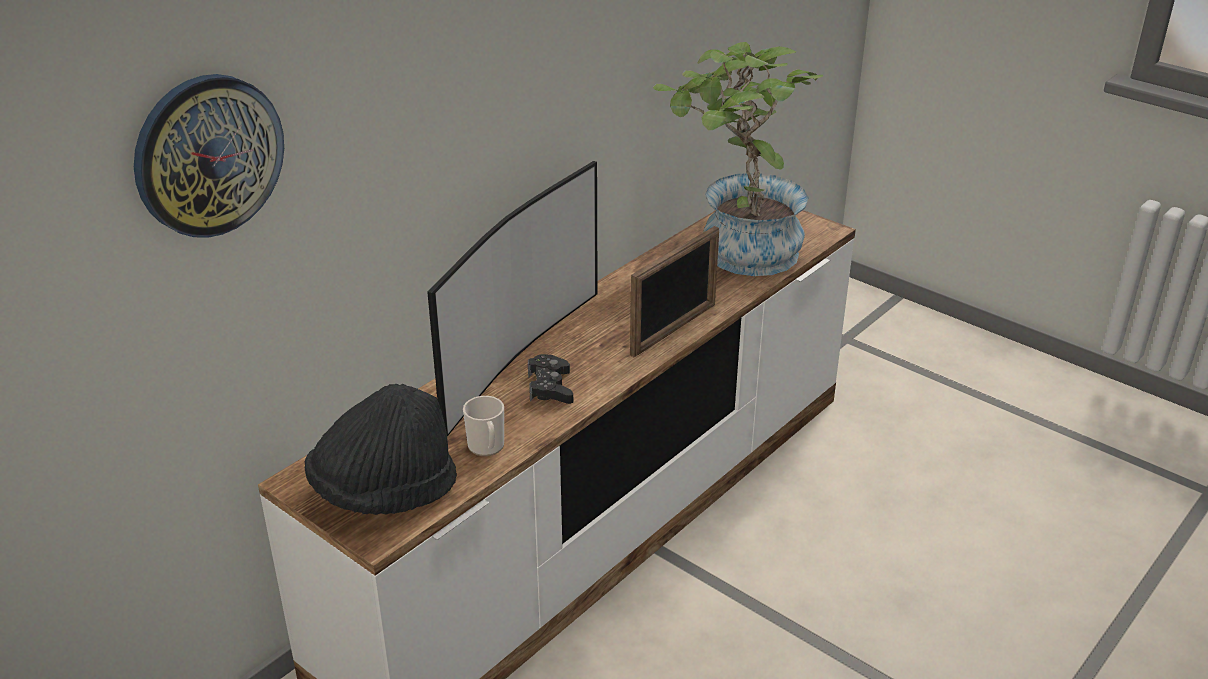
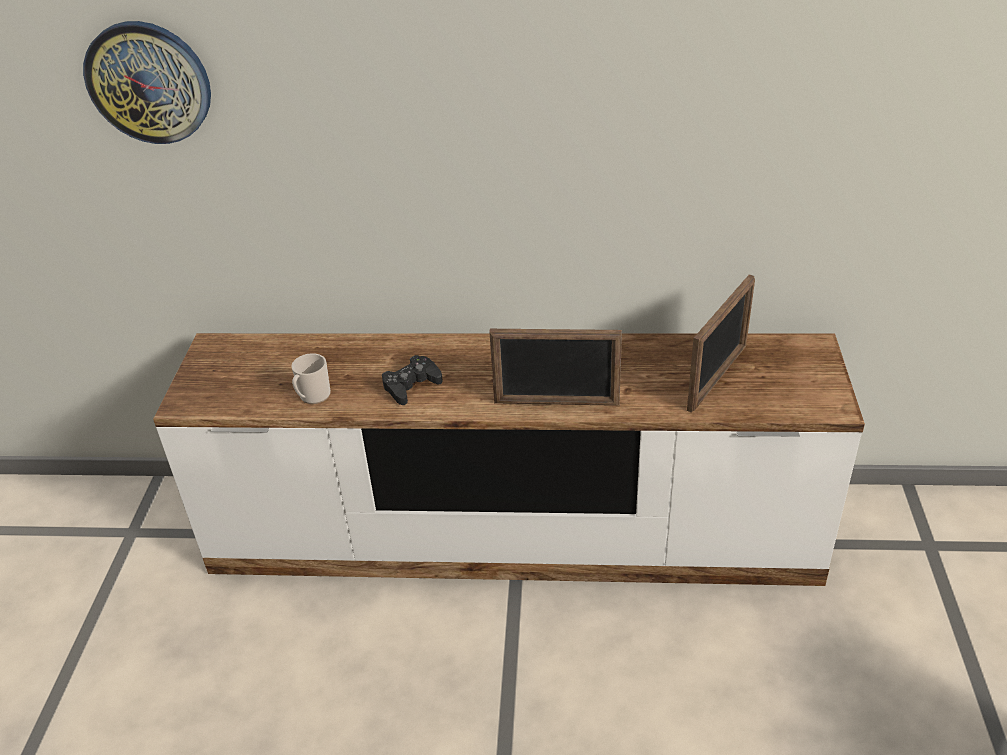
camera: 55 degrees right, 5 degrees up
black hat [305,384,457,515] -> none
television [427,161,598,437] -> none
potted plant [653,42,823,276] -> picture frame [687,274,755,413]

